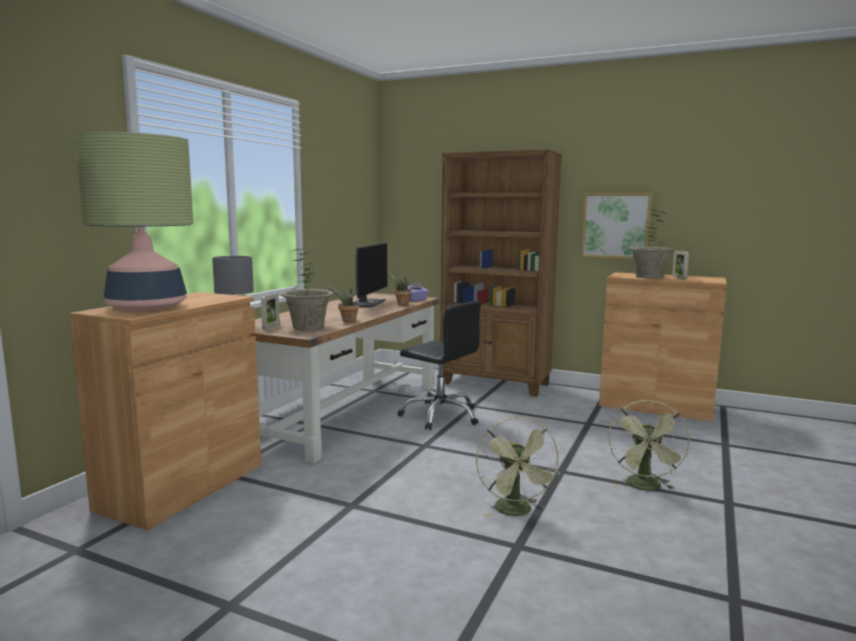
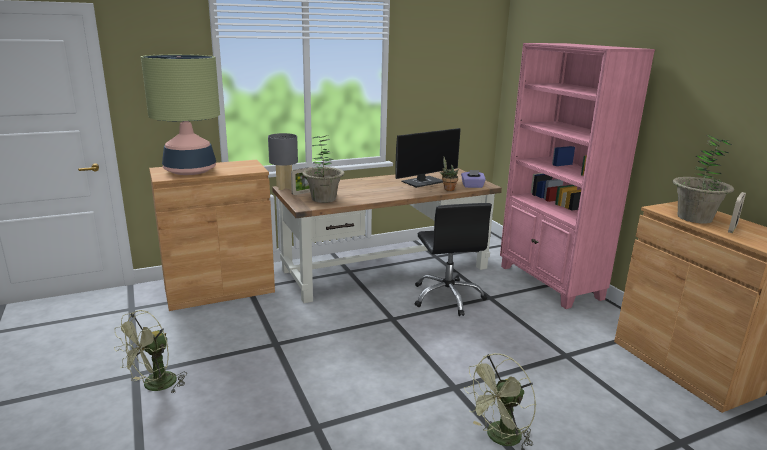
camera: 40 degrees right, 10 degrees up
potted plant [325,284,359,322] -> none
brown bookcase [440,149,562,397] -> pink bookcase [500,43,655,309]
green fan [476,417,561,517] -> green fan moved to [114,310,187,394]
picture [581,193,652,259] -> none

